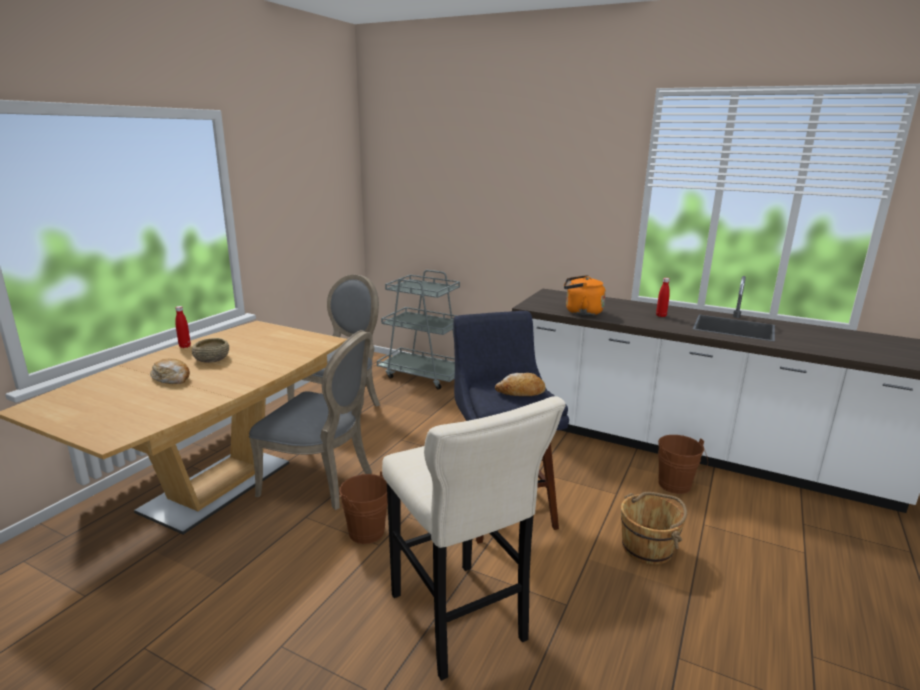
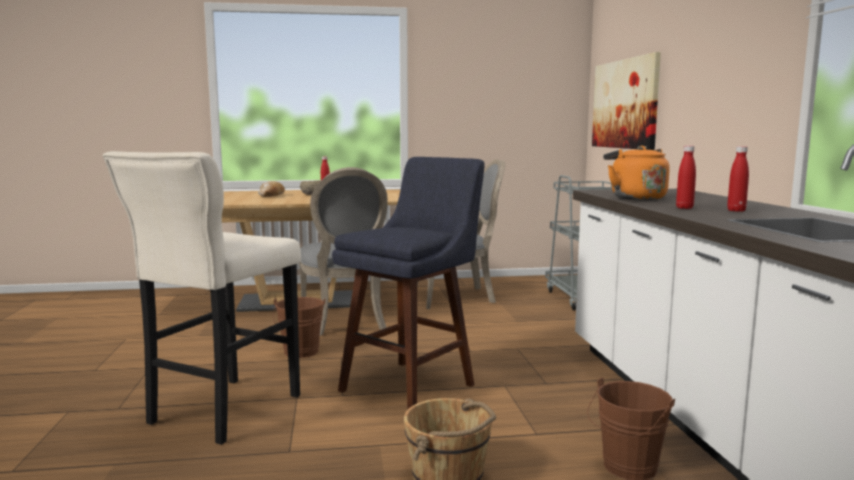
camera: 55 degrees right, 10 degrees down
bread [495,373,546,396] -> none
none -> picture [592,52,661,150]
none -> red bottle [676,146,696,209]

